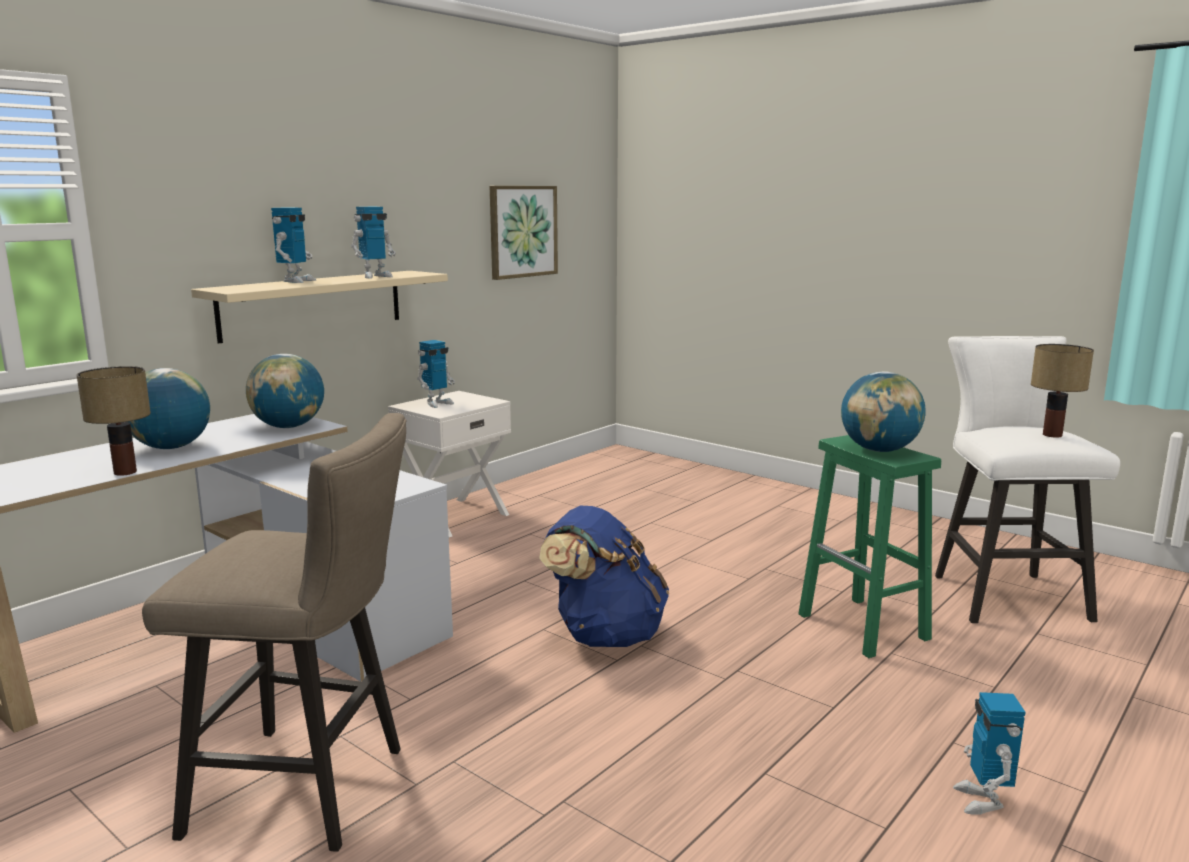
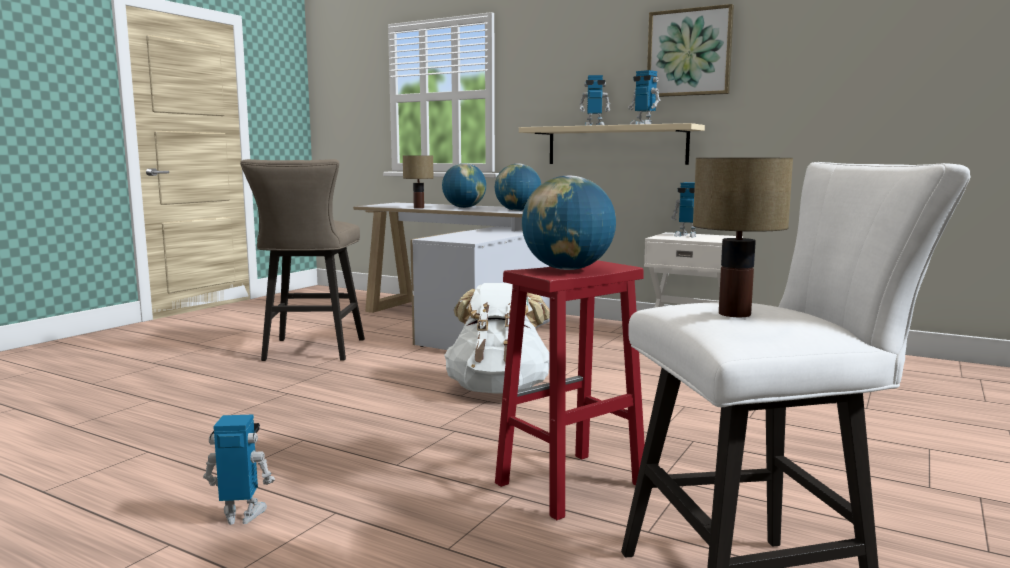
camera: 80 degrees right, 5 degrees down
picture [490,186,558,280] -> picture moved to [647,4,734,97]
blue backpack [539,506,669,647] -> white backpack [444,283,550,393]
green stool [798,435,941,658] -> red stool [495,260,645,520]

